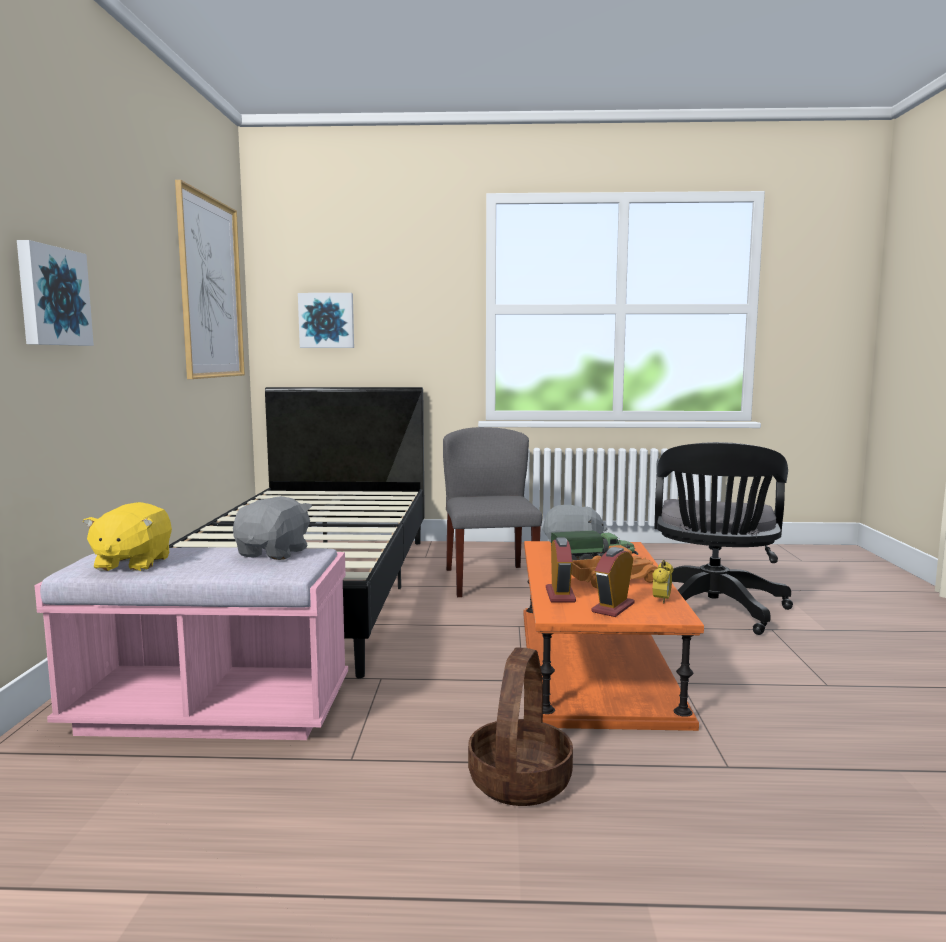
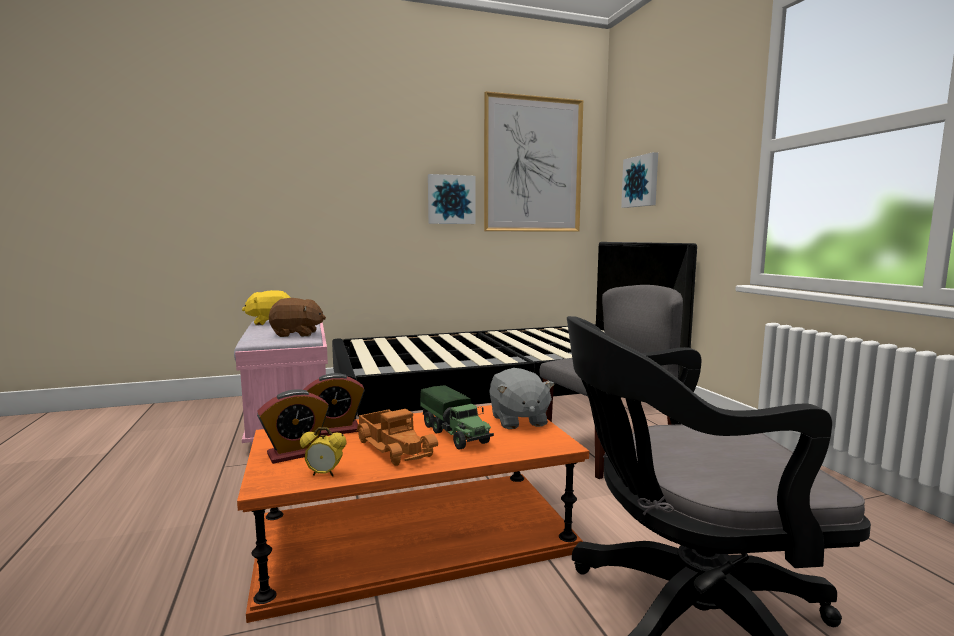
camera: 70 degrees right, 0 degrees up
picture [17,240,94,346] -> picture moved to [428,174,476,224]
grey plush toy [233,496,312,560] -> brown plush toy [269,298,326,337]
basket [468,647,573,806] -> none
alarm clock [592,547,635,617] -> alarm clock turned 135 degrees clockwise [257,389,329,464]

